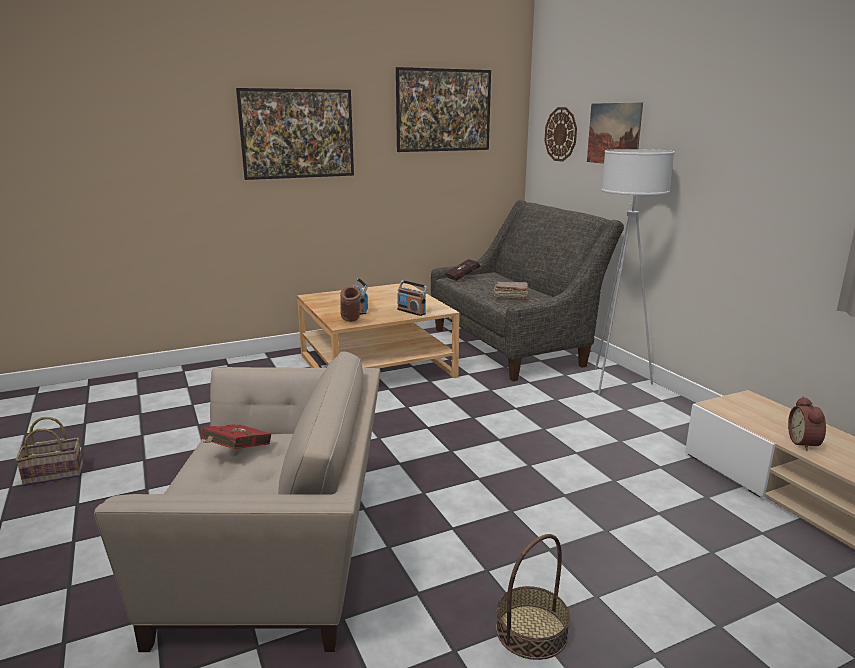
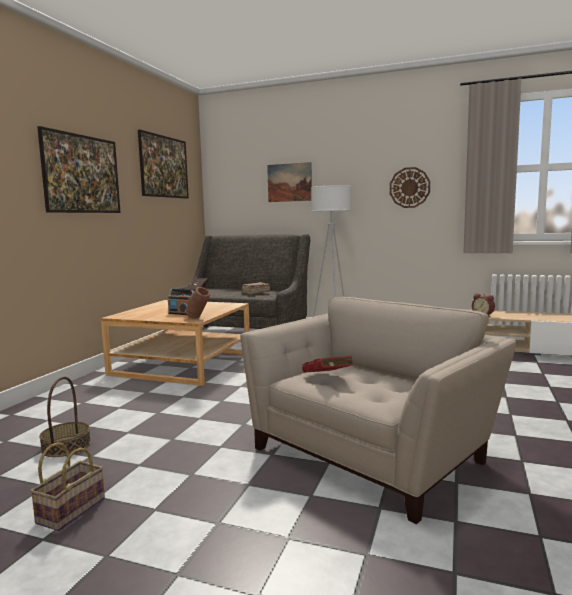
camera: 45 degrees left, 10 degrees down
radio [397,280,428,316] -> none
basket [496,534,570,660] -> basket moved to [39,377,91,457]
wall clock [544,107,577,162] -> wall clock moved to [390,167,430,208]

